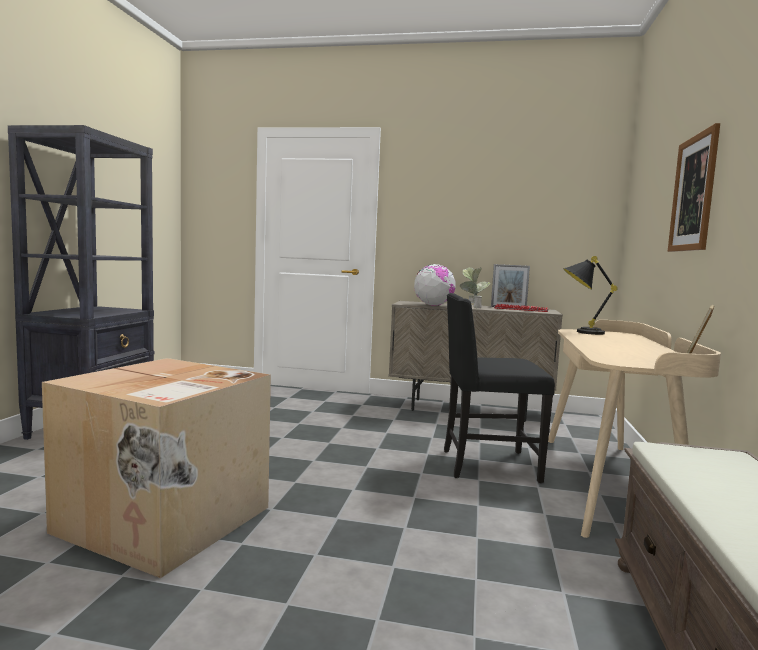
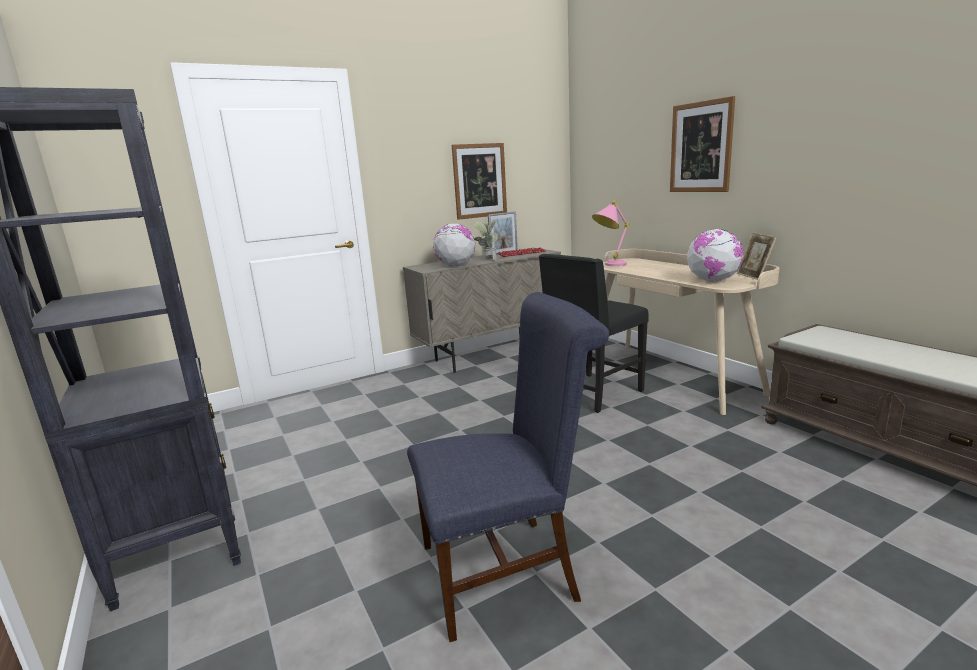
camera: 40 degrees left, 10 degrees up
cardboard box [42,358,271,578] -> blue chair [407,292,609,642]
black table lamp [563,256,618,335] -> pink table lamp [592,201,629,266]
none -> picture [452,143,507,220]
none -> globe [687,229,743,282]

